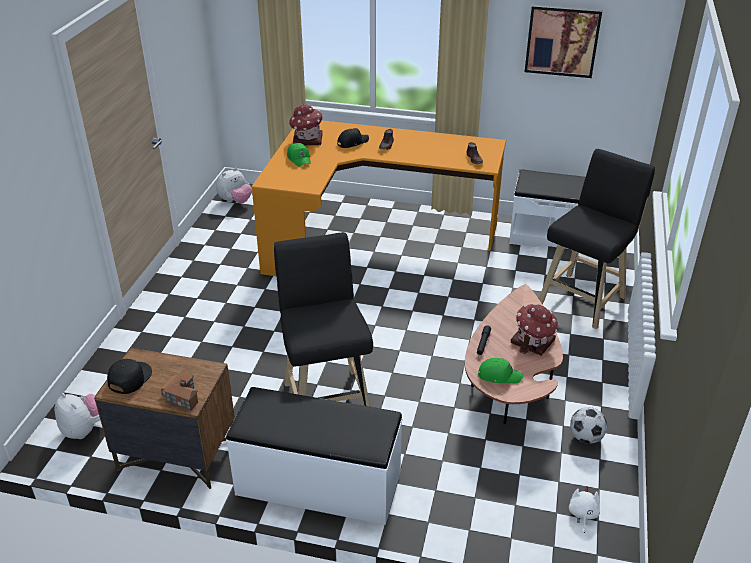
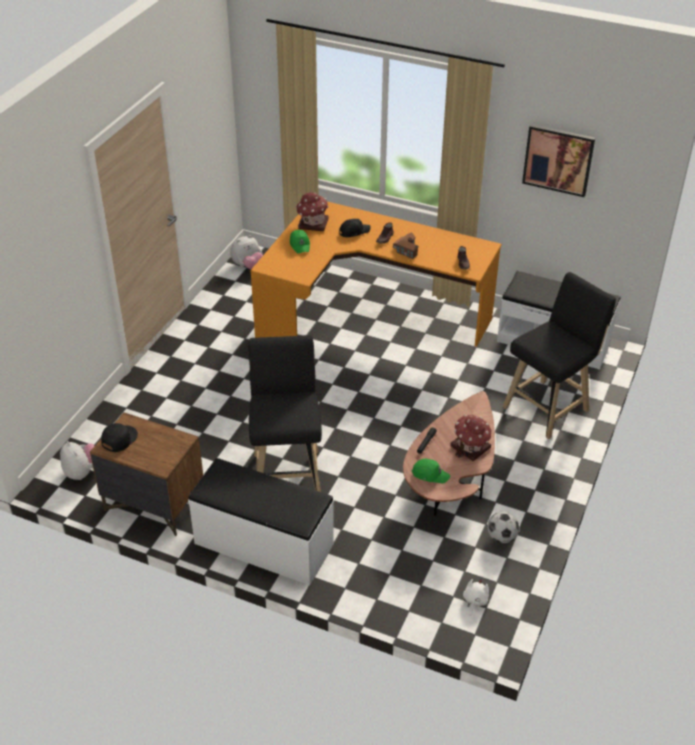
camera: 10 degrees right, 5 degrees up
toy house [161,369,198,411] -> toy house moved to [393,232,419,259]

